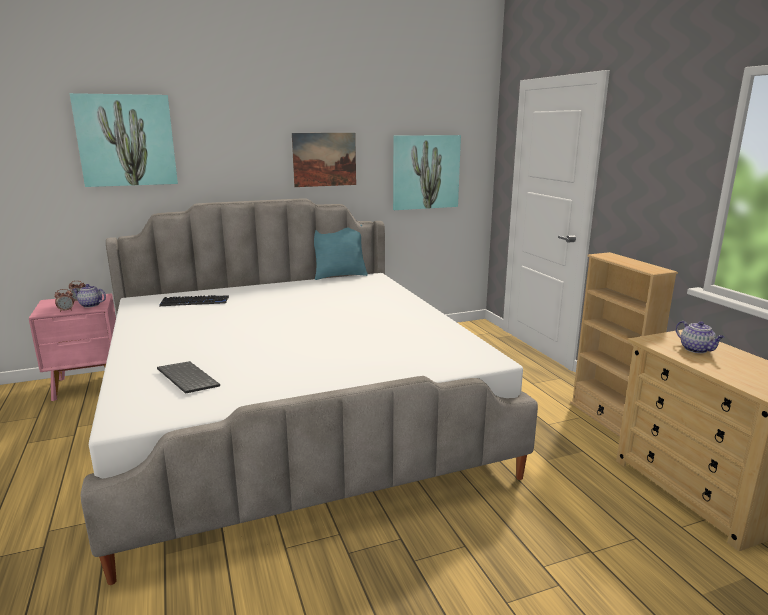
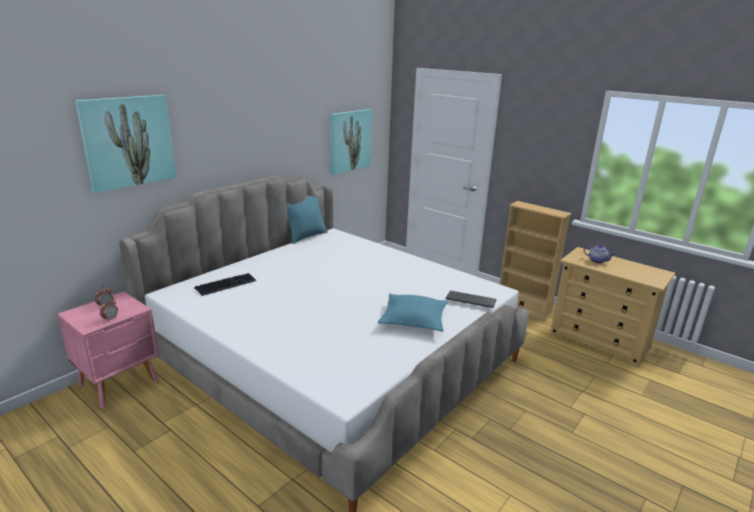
camera: 30 degrees left, 5 degrees up
teapot [73,284,106,307] -> none
keyboard [157,361,220,394] -> keyboard moved to [446,291,496,308]
picture [292,133,356,187] -> none
none -> turquoise pillow [378,293,448,332]

